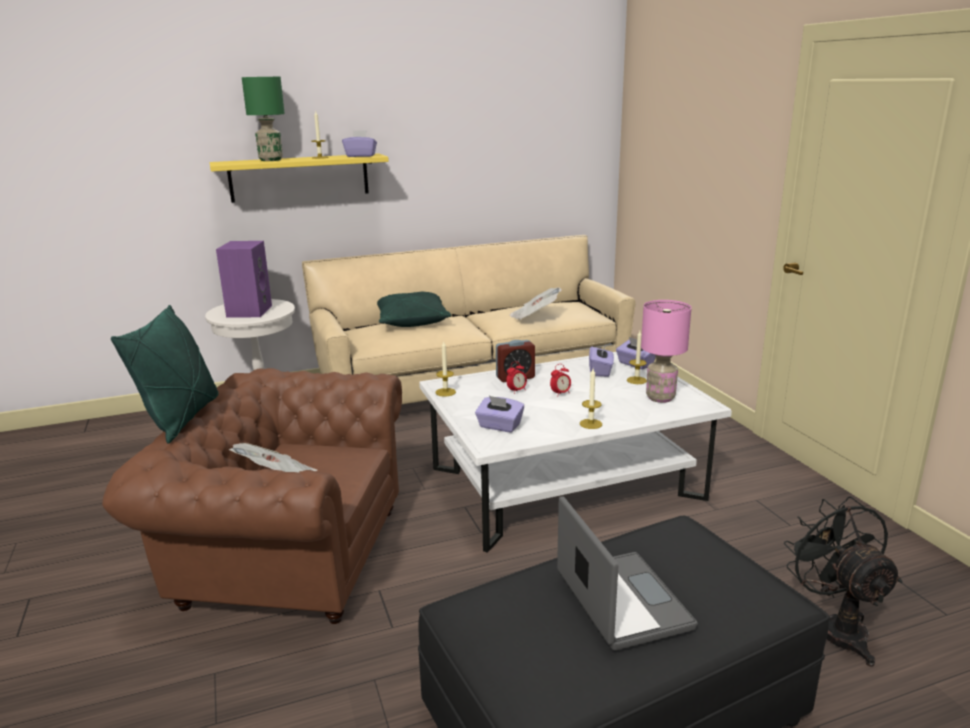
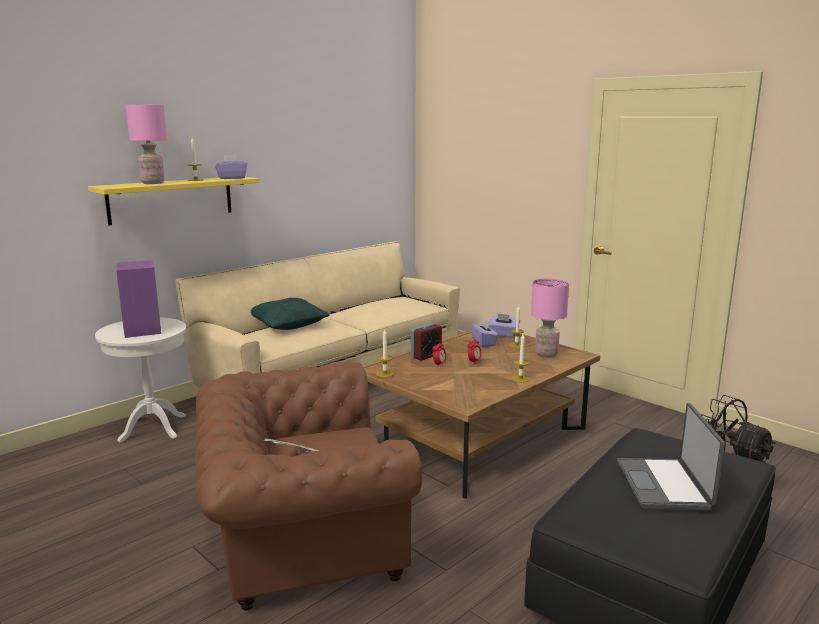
camera: 25 degrees left, 5 degrees down
green pillow [111,305,219,444] -> none
green table lamp [242,77,285,161] -> pink table lamp [125,105,167,184]
white coffee table [419,352,732,553] -> brown coffee table [363,331,600,499]
purple tissue box [475,396,524,433] -> none
newspaper [510,287,562,320] -> none
laptop [557,496,698,651] -> laptop turned 135 degrees counterclockwise [617,403,725,511]

